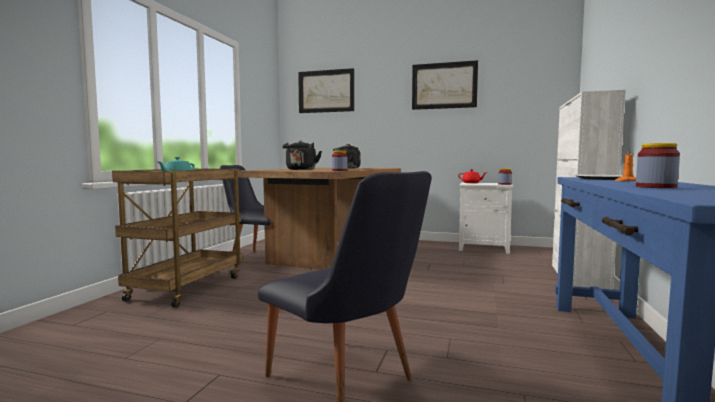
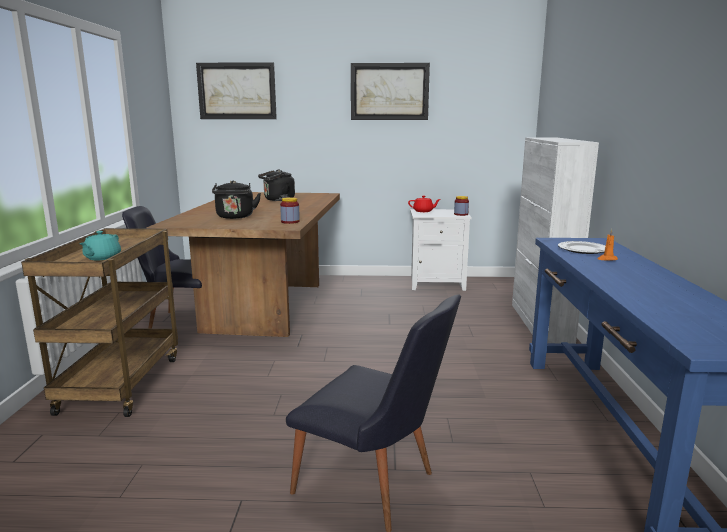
camera: 15 degrees left, 10 degrees up
jar [636,143,680,188] -> none

